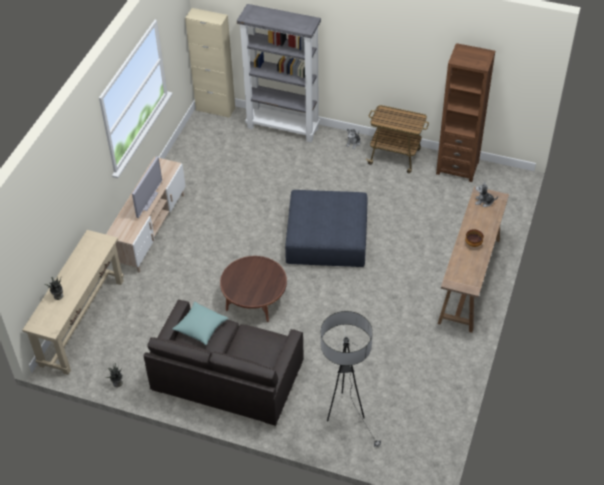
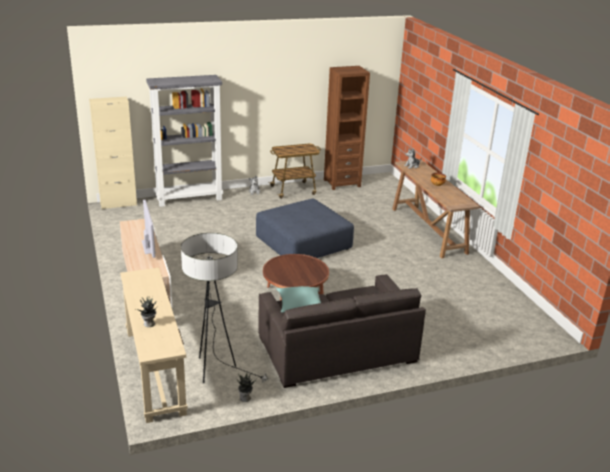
camera: 40 degrees left, 20 degrees down
floor lamp [321,311,381,447] -> floor lamp moved to [181,233,269,383]

